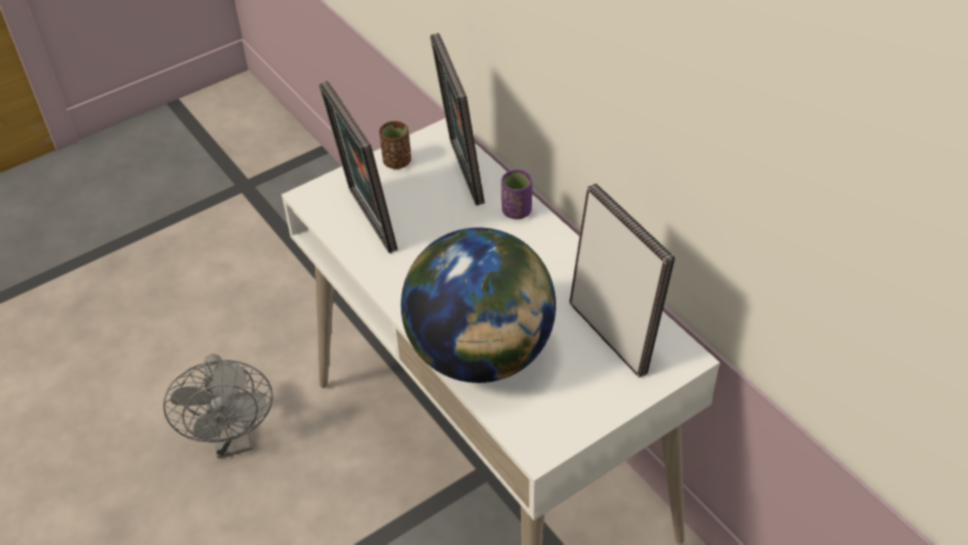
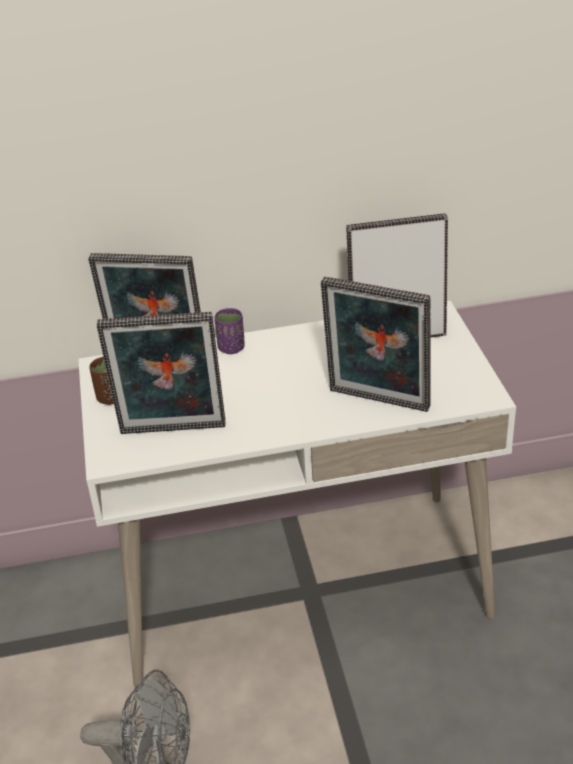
camera: 65 degrees left, 10 degrees down
globe [401,228,556,383] -> picture frame [321,277,431,412]

